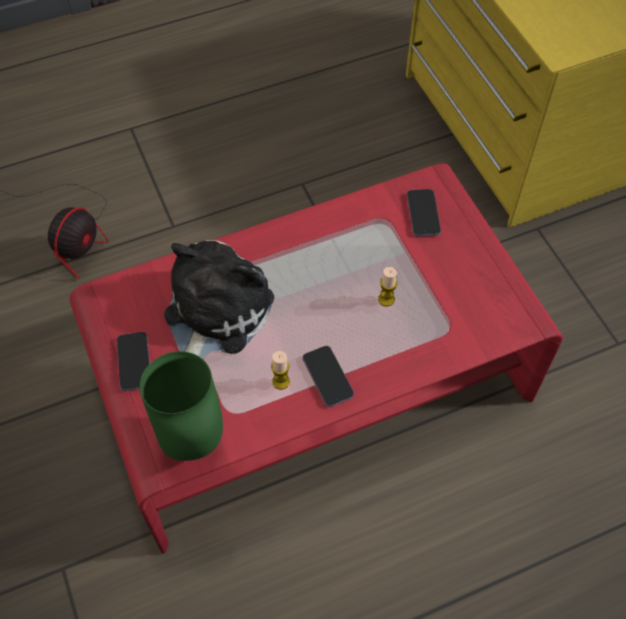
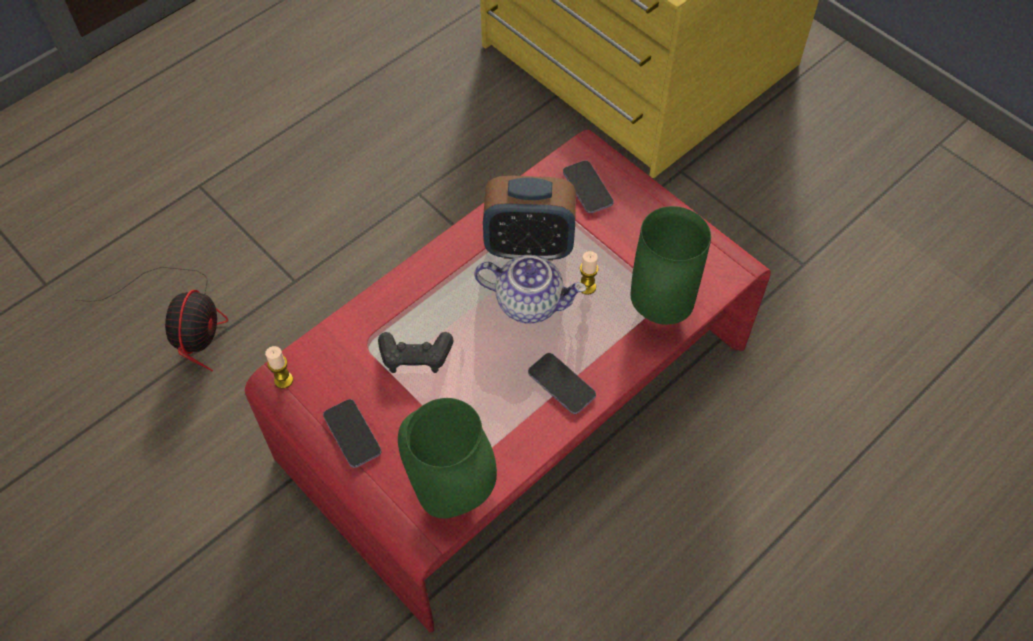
camera: 20 degrees left, 0 degrees up
plush toy [164,240,275,359] -> black game controller [378,332,453,373]
candle [271,351,290,390] -> candle moved to [265,346,293,389]
none -> teapot [474,255,586,324]
none -> alarm clock [483,176,576,261]
none -> green vase [631,206,711,325]

